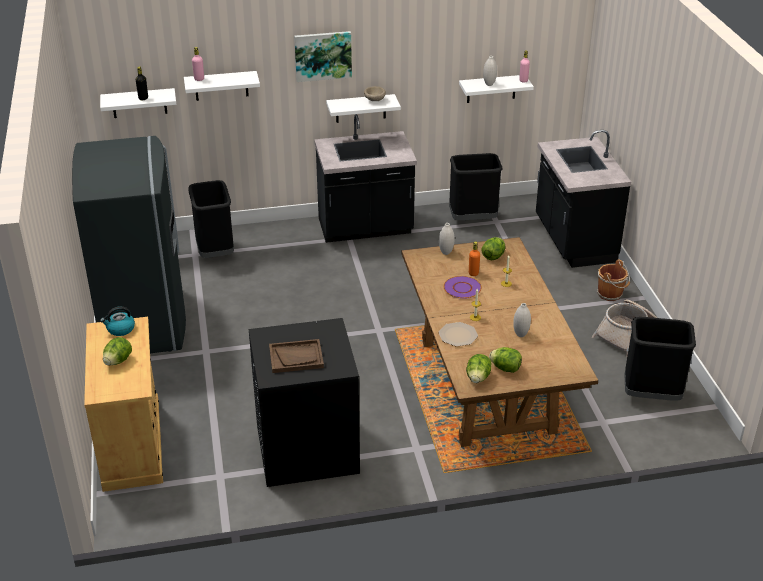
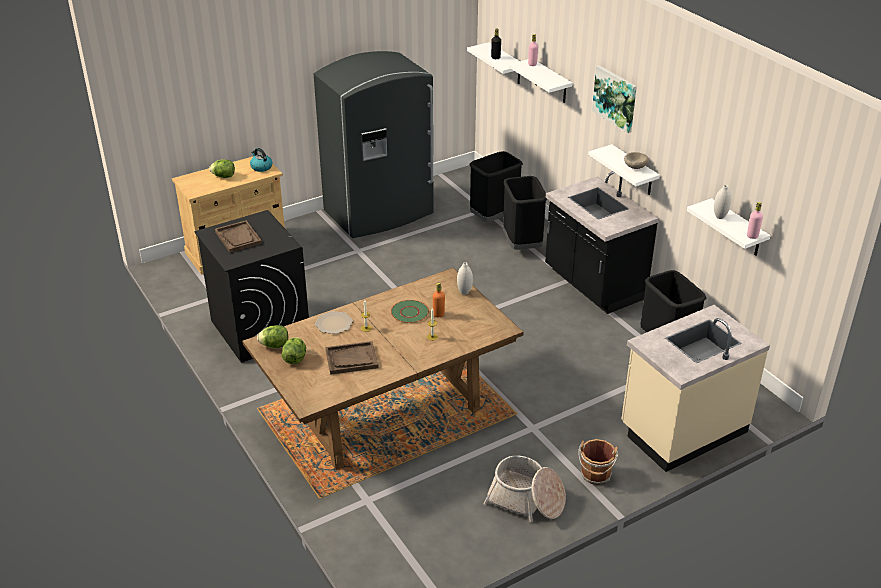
camera: 70 degrees right, 0 degrees up
purple plate [443,276,482,299] -> green plate [391,300,429,323]
lettuce [481,237,505,260] -> none
white vase [513,303,531,337] -> brown tray [325,341,379,375]
black counter [536,130,631,268] -> beige counter [621,305,770,472]
black trash can [624,317,696,401] -> black trash can moved to [503,176,547,250]

